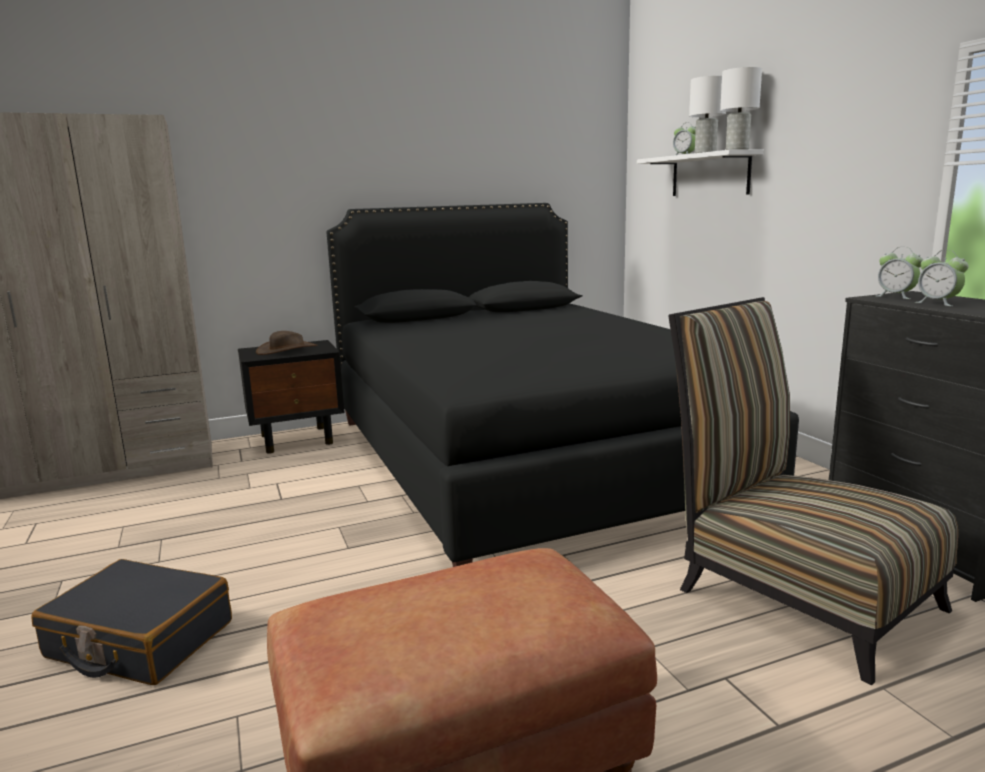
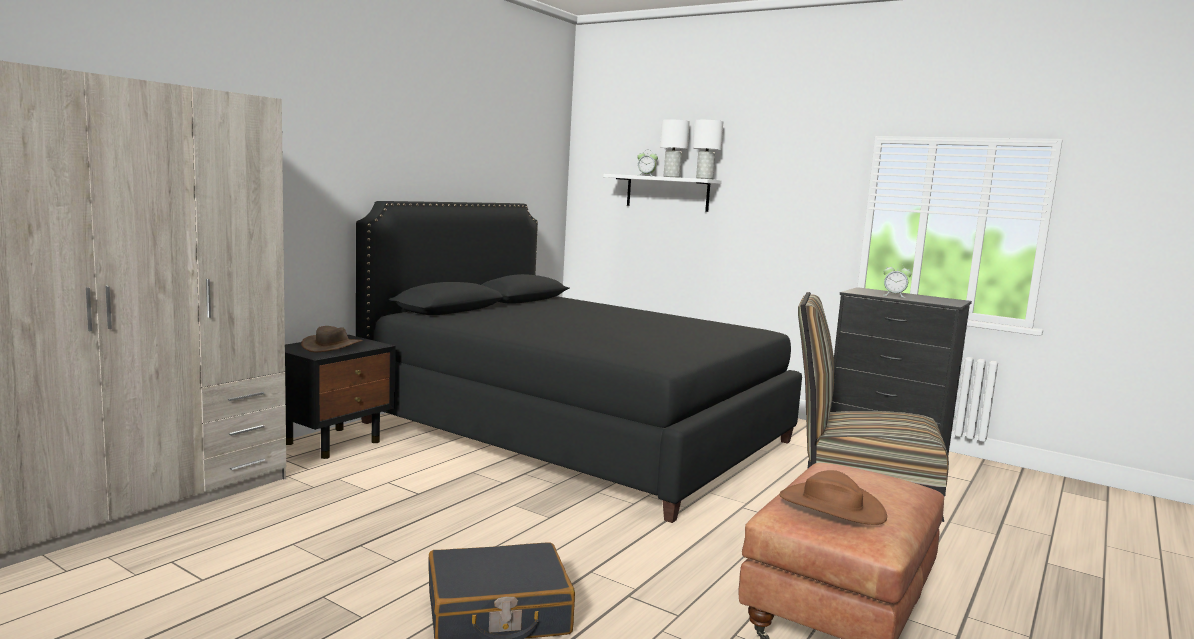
camera: 35 degrees left, 5 degrees down
alarm clock [877,247,923,299] -> none
none -> brown hat [780,470,887,525]

